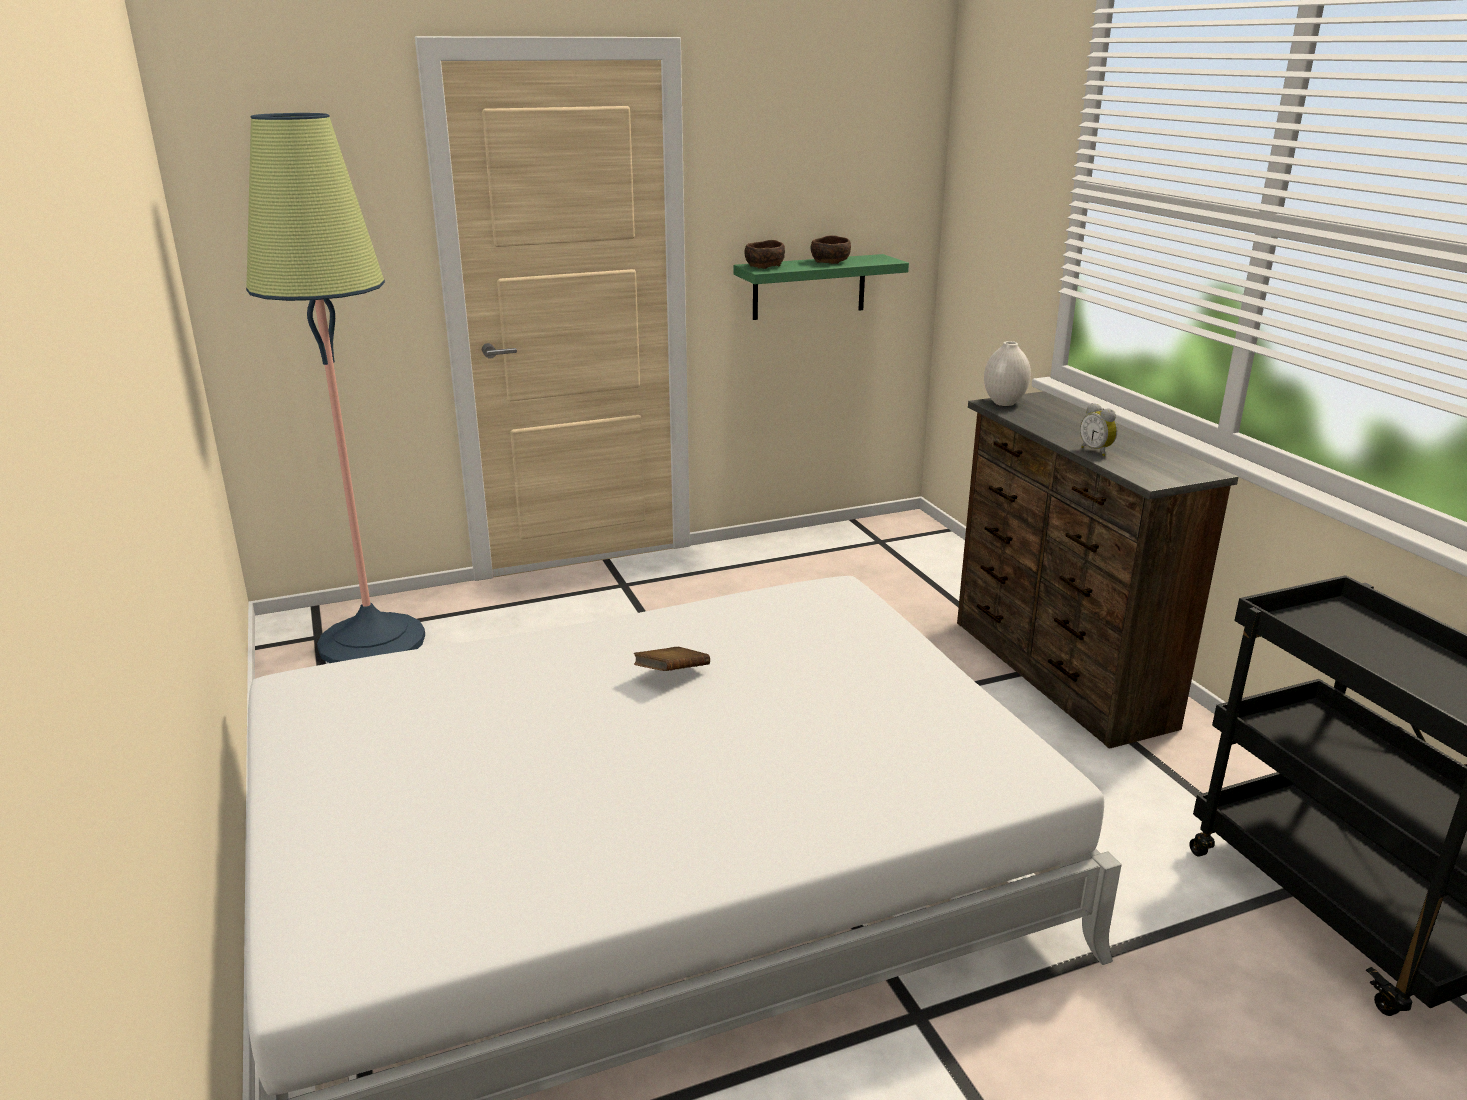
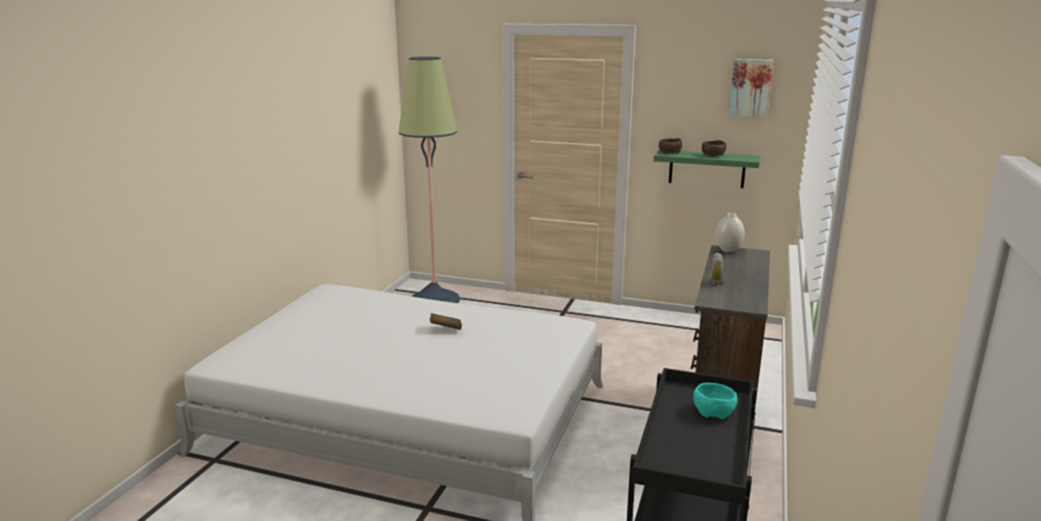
camera: 40 degrees right, 5 degrees down
none -> turquoise bowl [693,383,738,419]
none -> picture [729,59,773,117]

